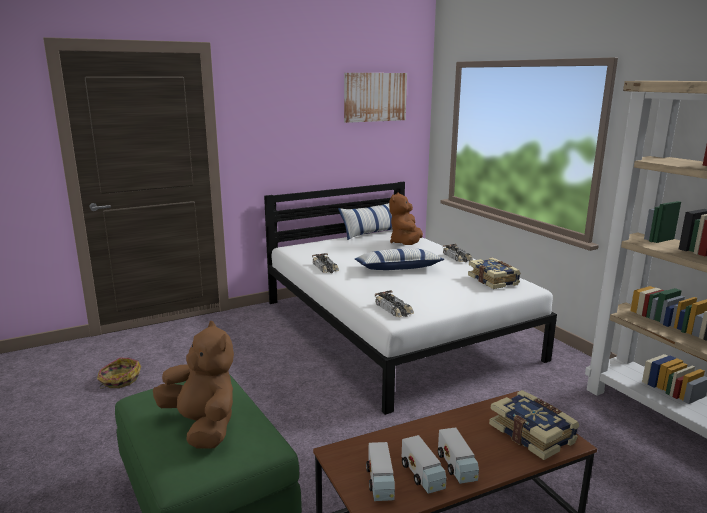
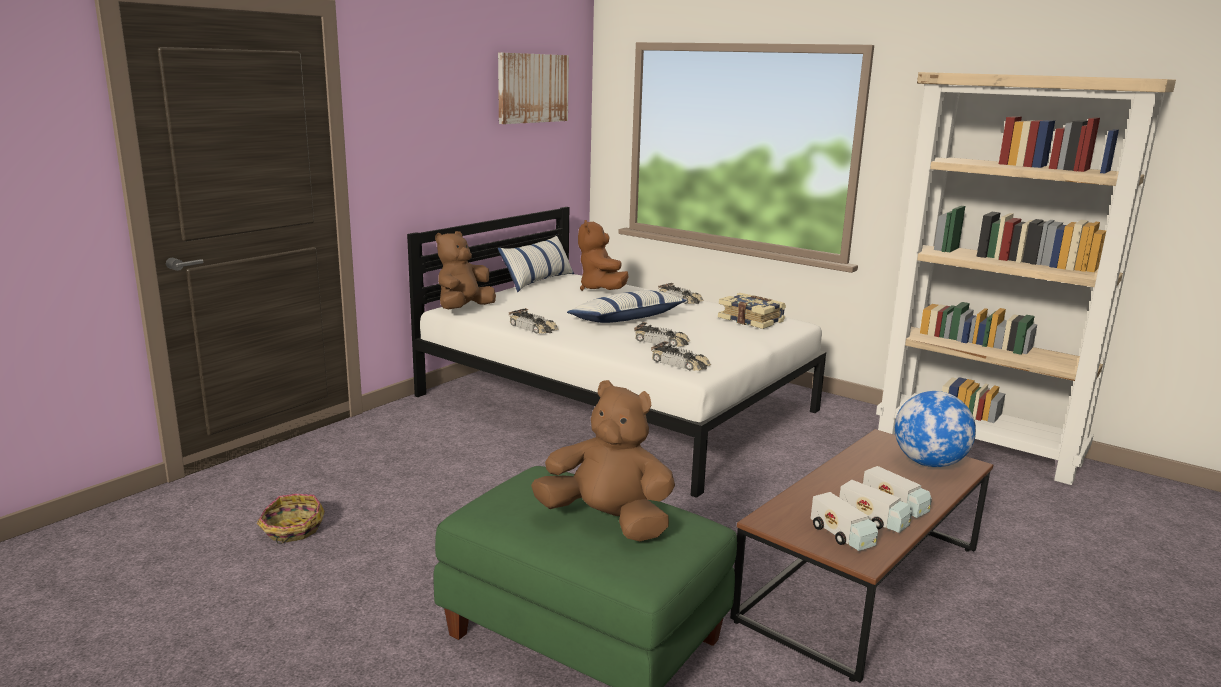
camera: 25 degrees left, 0 degrees up
book [489,390,579,460] -> globe [895,391,976,468]
none -> brown plush toy [435,231,496,309]
none -> toy car [634,322,690,347]

